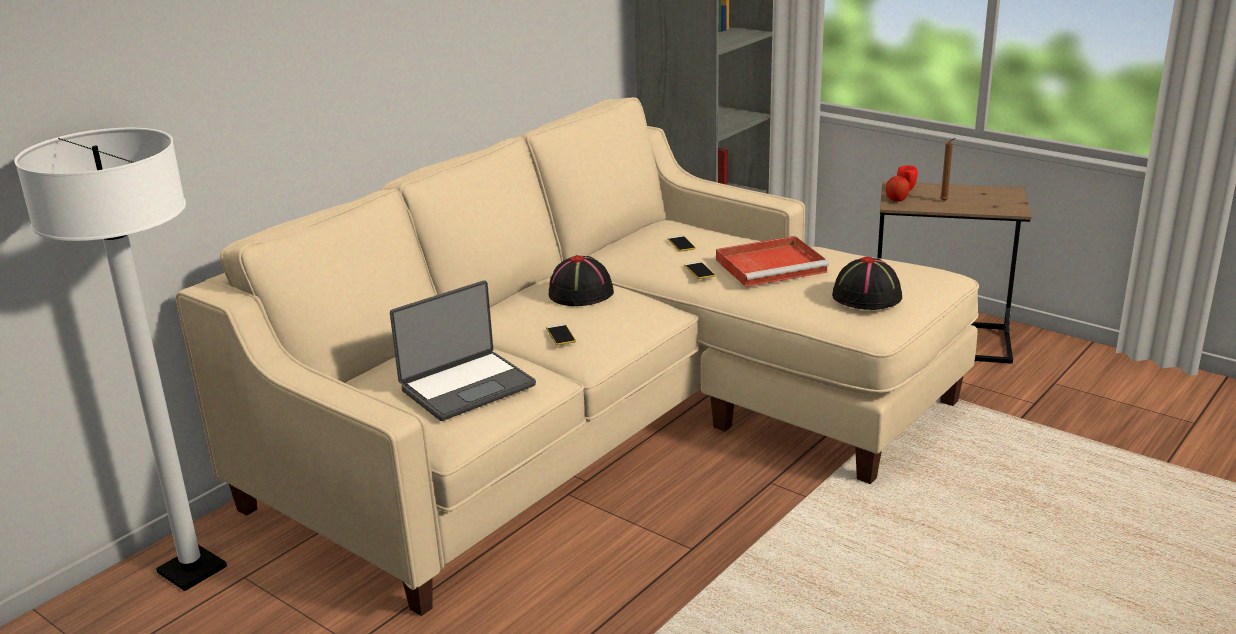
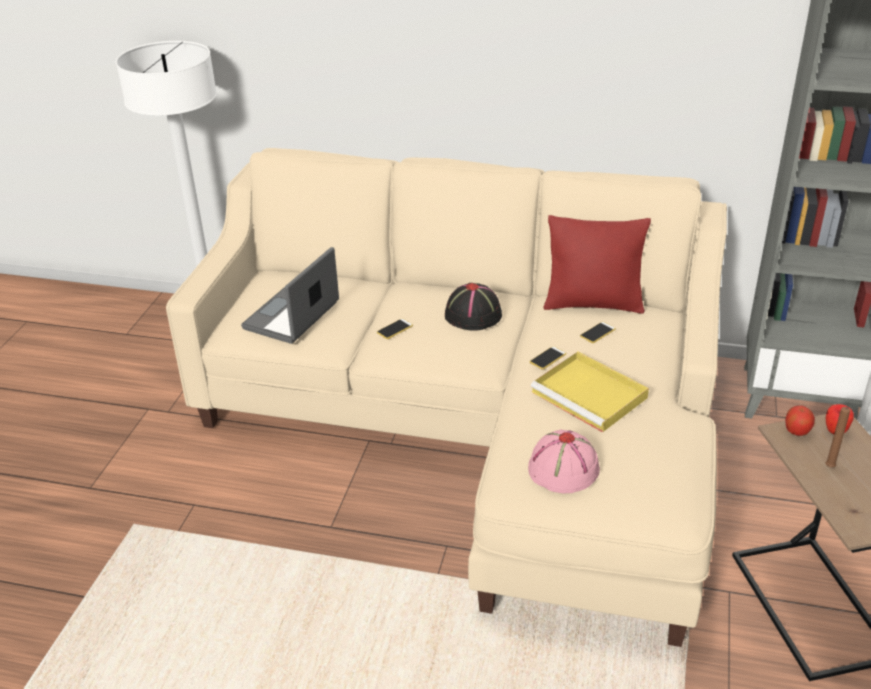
camera: 65 degrees right, 10 degrees up
laptop [390,280,536,421] -> laptop turned 90 degrees clockwise [241,247,339,344]
red tray [716,236,829,287] -> yellow tray [530,351,649,432]
black hat [832,256,902,310] -> pink hat [528,430,600,493]
none -> red pillow [543,215,651,314]

